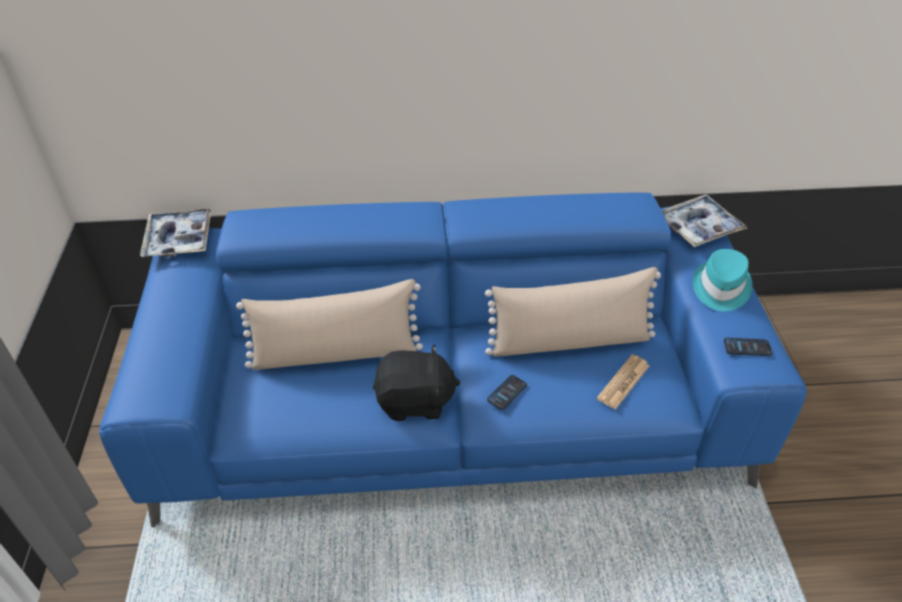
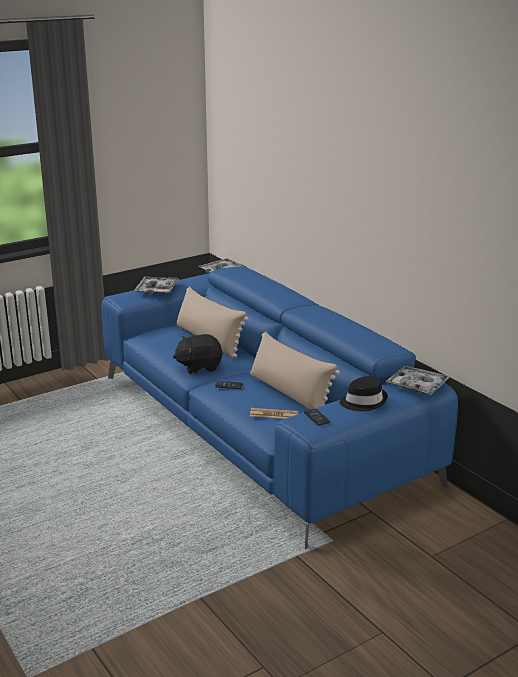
camera: 60 degrees right, 20 degrees down
black plush toy [373,344,461,421] -> black plush toy turned 105 degrees clockwise [173,334,222,374]
turquoise hat [693,249,753,311] -> black hat [340,376,388,411]
none -> tray [135,276,179,294]

